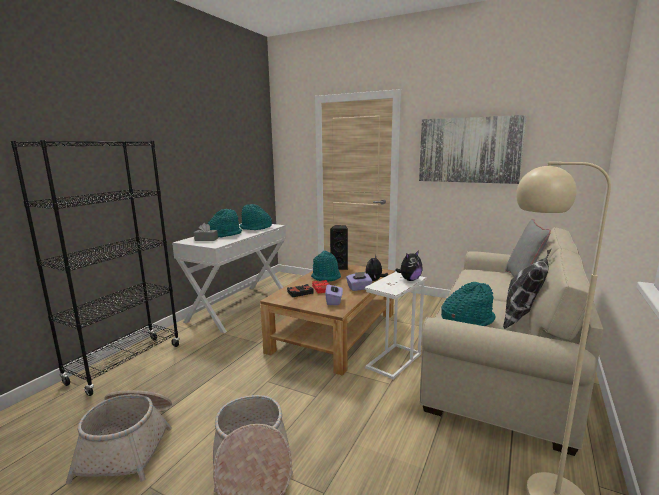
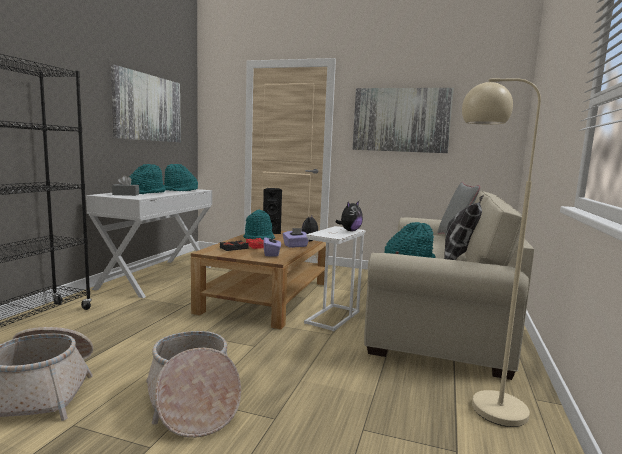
camera: 10 degrees left, 5 degrees down
none -> picture [111,65,181,142]

